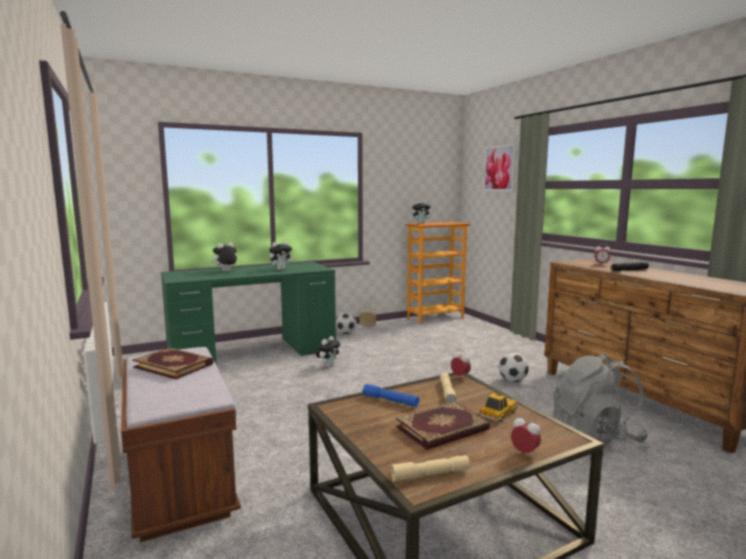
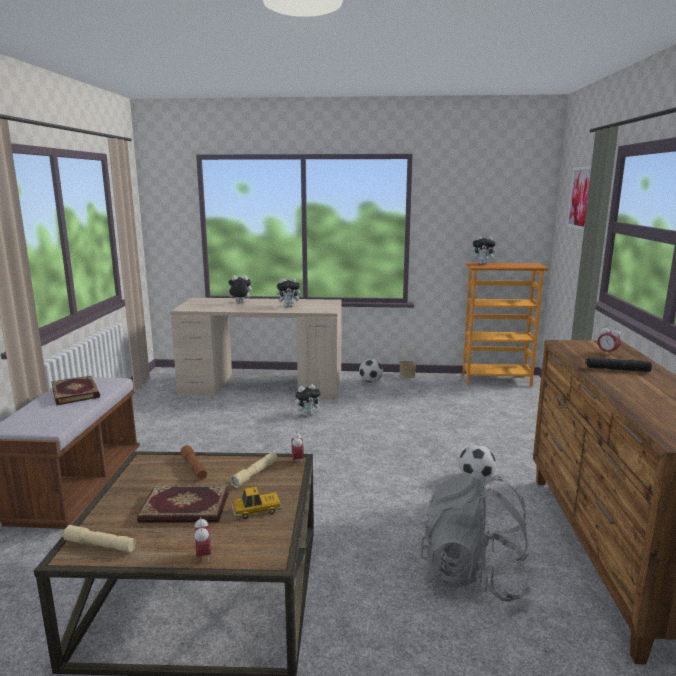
camera: 30 degrees right, 5 degrees up
green desk [161,262,336,365] -> beige desk [170,298,342,399]
blue flashlight [363,384,419,407] -> brown flashlight [181,445,207,480]

